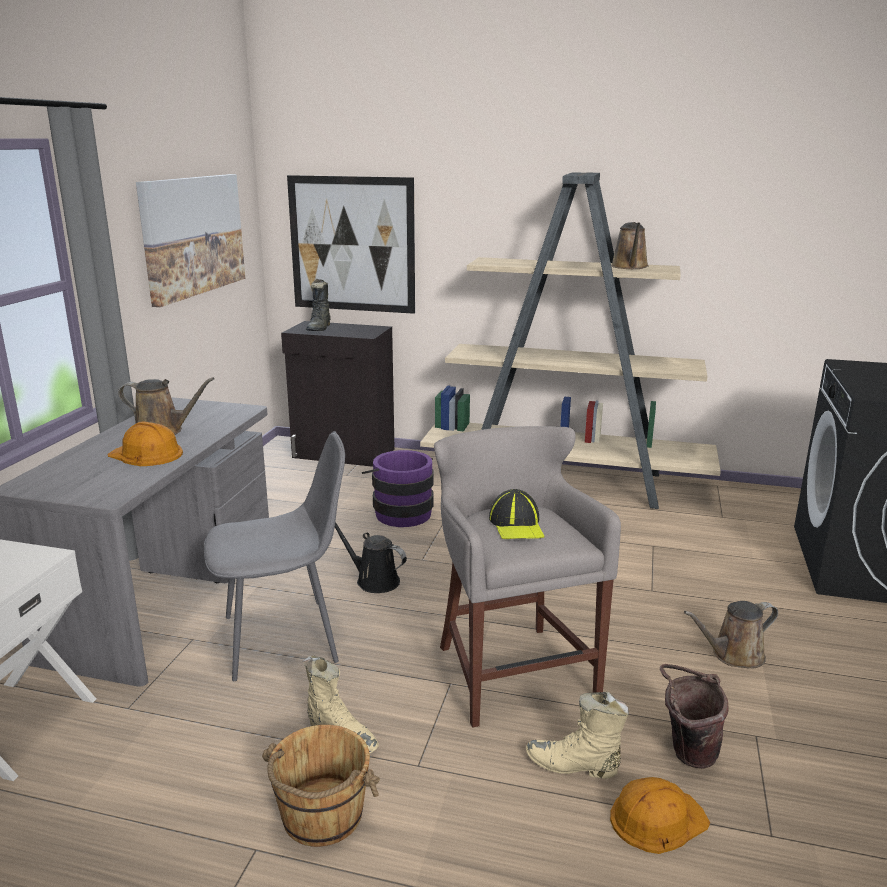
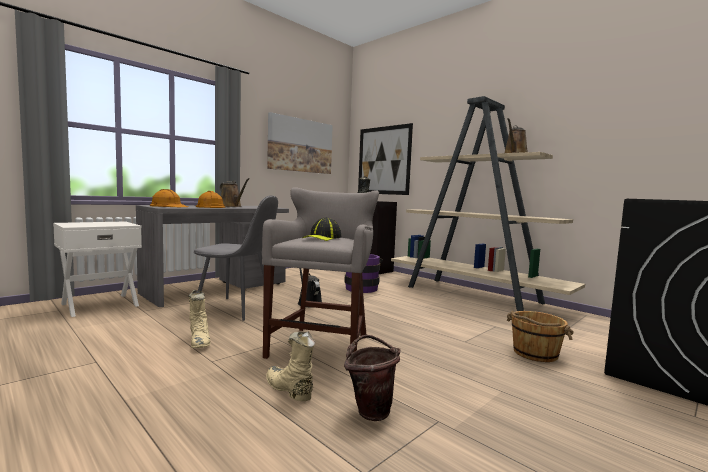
camera: 30 degrees right, 15 degrees down
brown bucket [262,725,380,847] -> brown bucket moved to [507,311,574,362]
orange hard hat [610,777,710,854] -> orange hard hat moved to [150,189,188,207]
brown watering can [684,601,778,669] -> none

